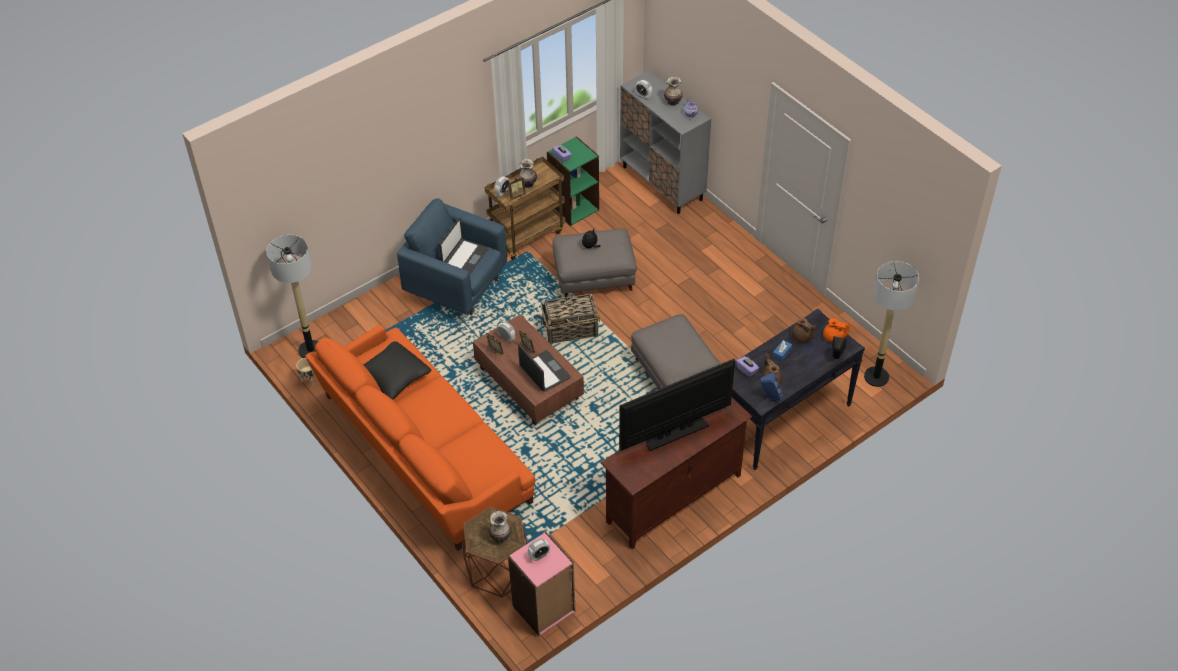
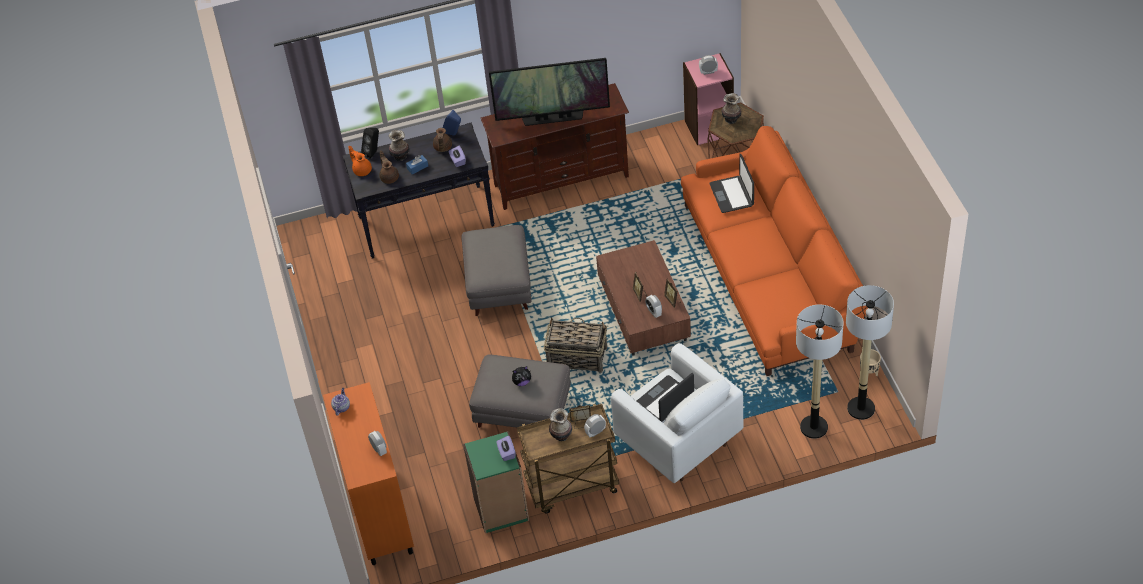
camera: 155 degrees left, 0 degrees up
black pillow [363,341,432,400] -> none
blue armchair [397,198,507,315] -> white armchair [611,343,743,483]
laptop [518,344,570,392] -> laptop moved to [709,154,754,213]
grey cabinet [620,70,711,214] -> orange cabinet [323,382,414,565]
vase [664,76,683,106] -> vase moved to [388,130,409,161]
floor lamp [864,261,919,387] -> floor lamp moved to [796,305,844,439]

